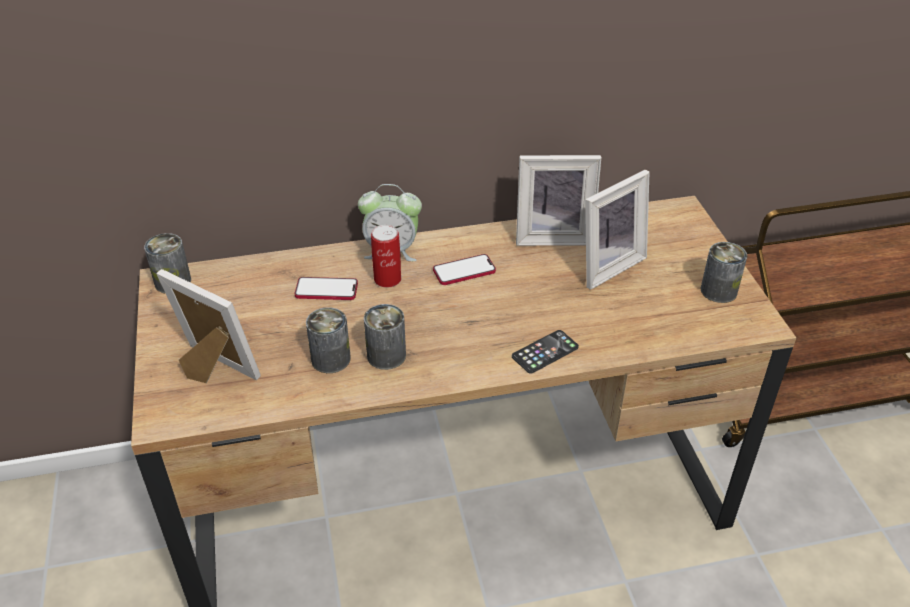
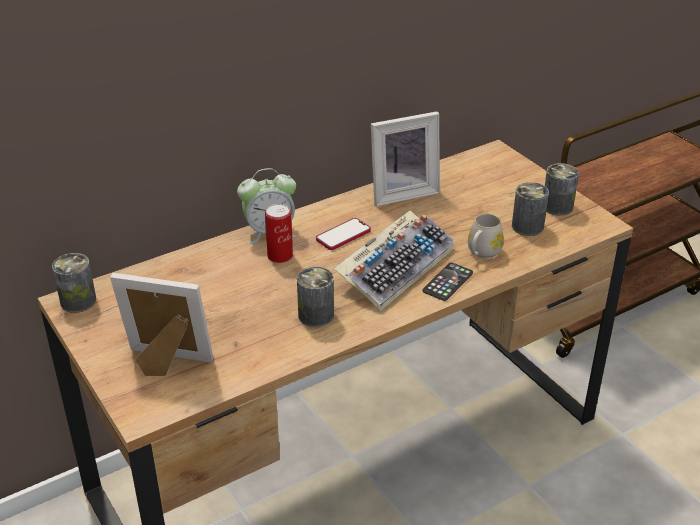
camera: 20 degrees left, 5 degrees down
phone [295,277,358,300] -> none
can [306,307,351,373] -> can moved to [512,182,549,236]
picture frame [585,170,649,290] -> none
none -> keyboard [334,211,456,310]
none -> white mug [468,214,504,258]

